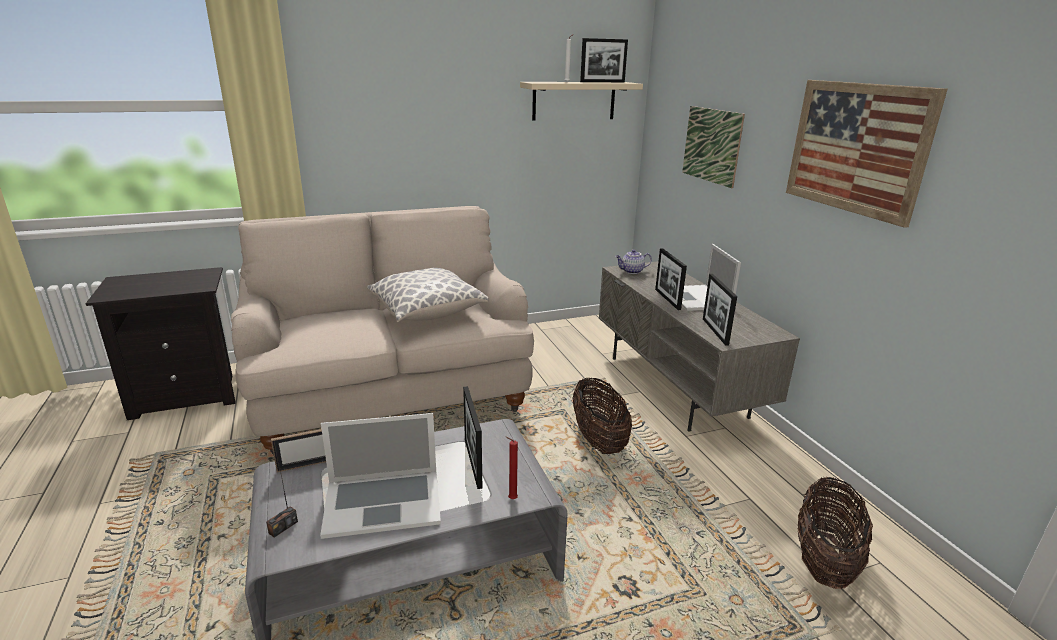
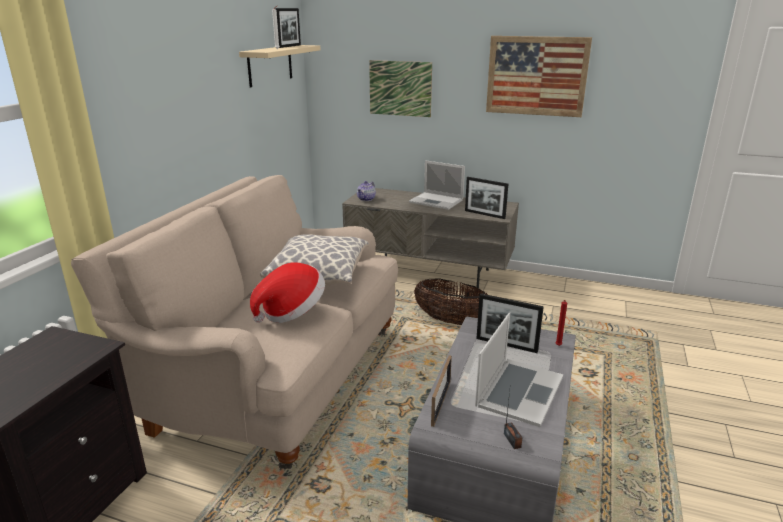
camera: 50 degrees left, 0 degrees up
picture frame [655,248,687,310] -> none
basket [797,476,873,589] -> none
none -> hat [250,263,325,323]

